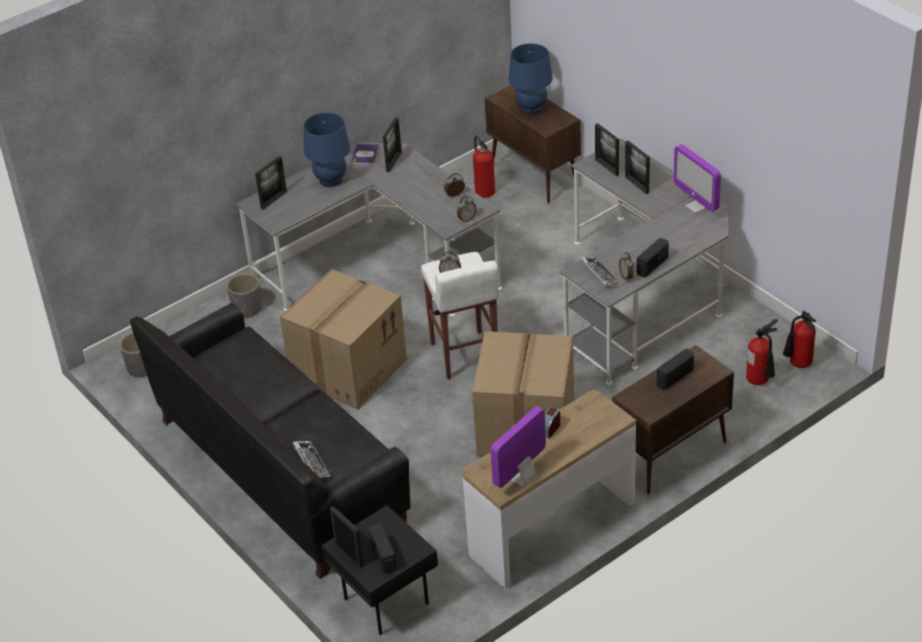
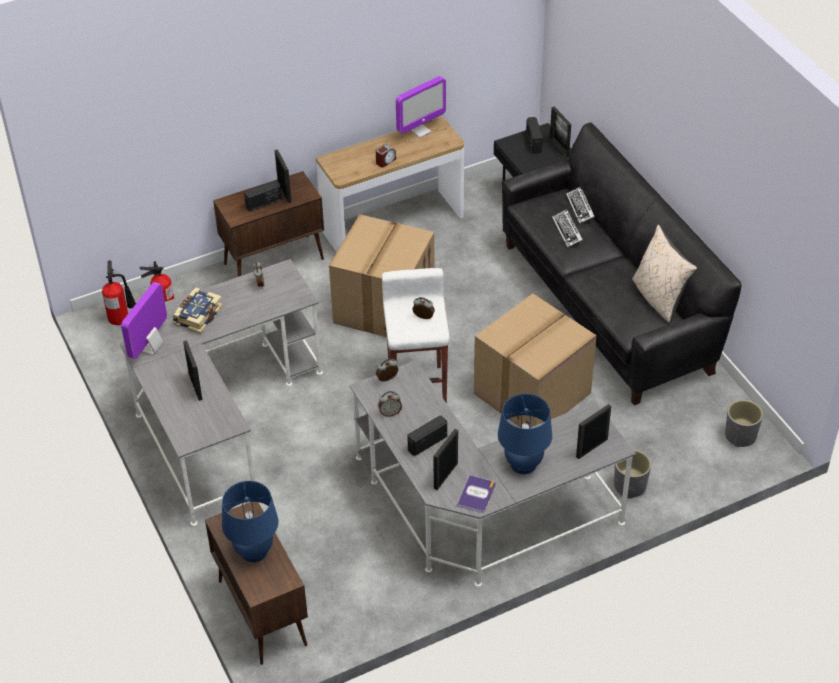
camera: 170 degrees left, 5 degrees up
fire extinguisher [473,135,495,198] -> none
keyboard [580,257,621,286] -> keyboard moved to [552,209,583,248]
picture frame [595,123,619,176] -> picture frame moved to [275,149,291,203]
radio [637,238,669,278] -> radio moved to [407,415,447,456]
monitor [674,144,721,214] -> monitor turned 135 degrees counterclockwise [121,282,167,359]
none -> book [173,288,223,334]
none -> beige pillow [632,225,697,323]

